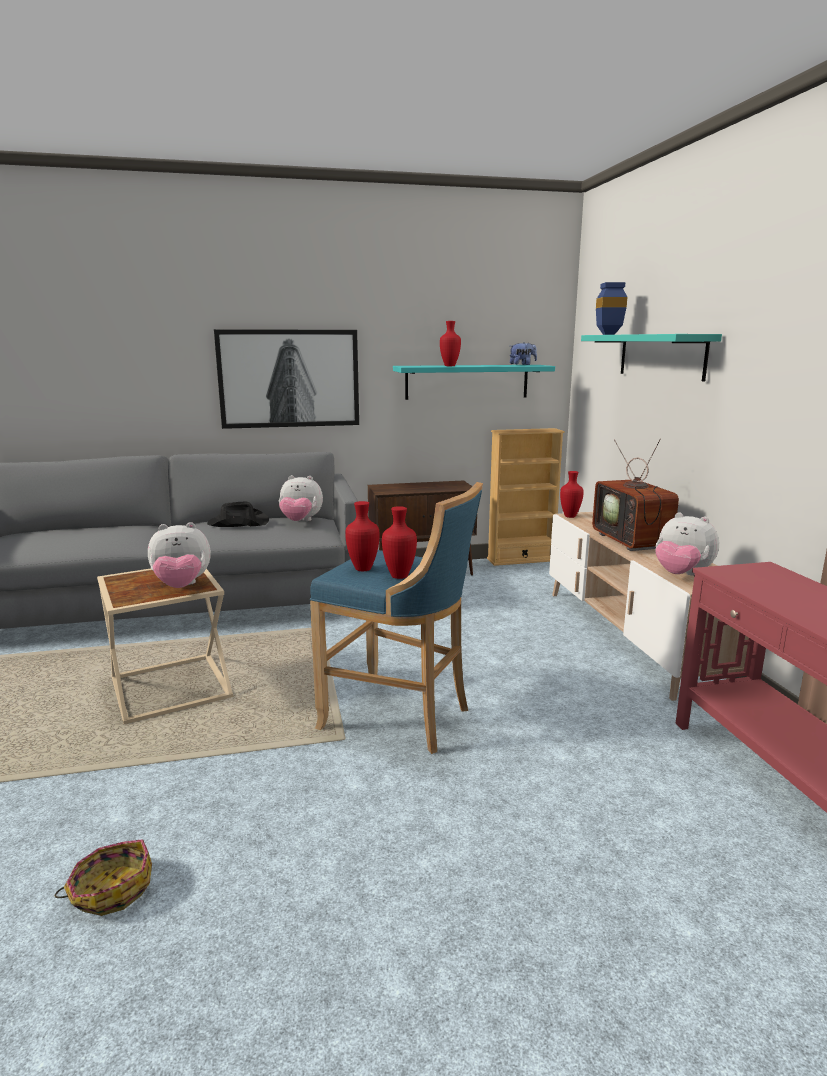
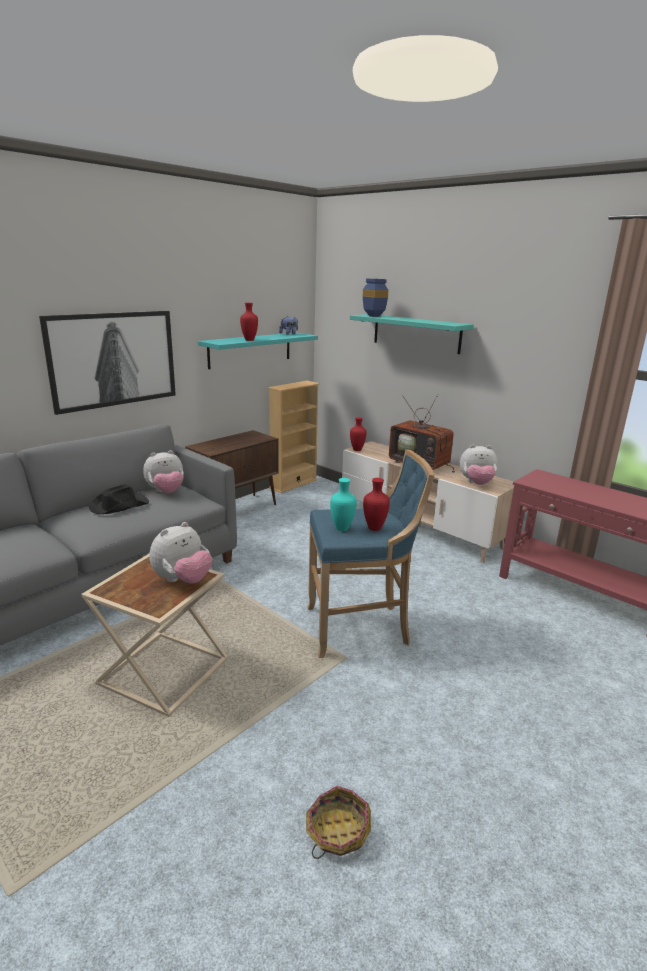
camera: 35 degrees left, 5 degrees up
red vase [345,501,380,571] -> turquoise vase [330,478,357,531]

